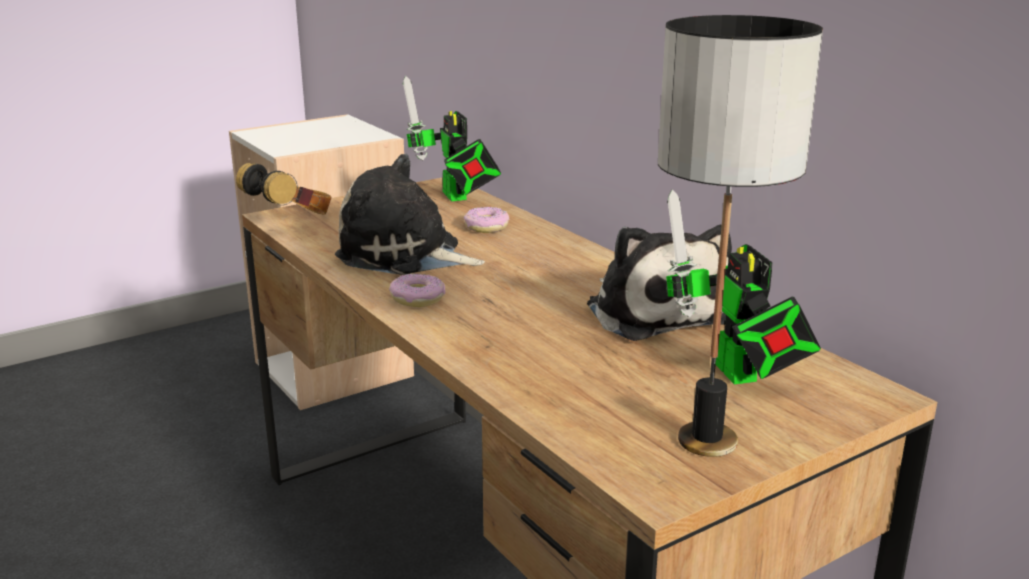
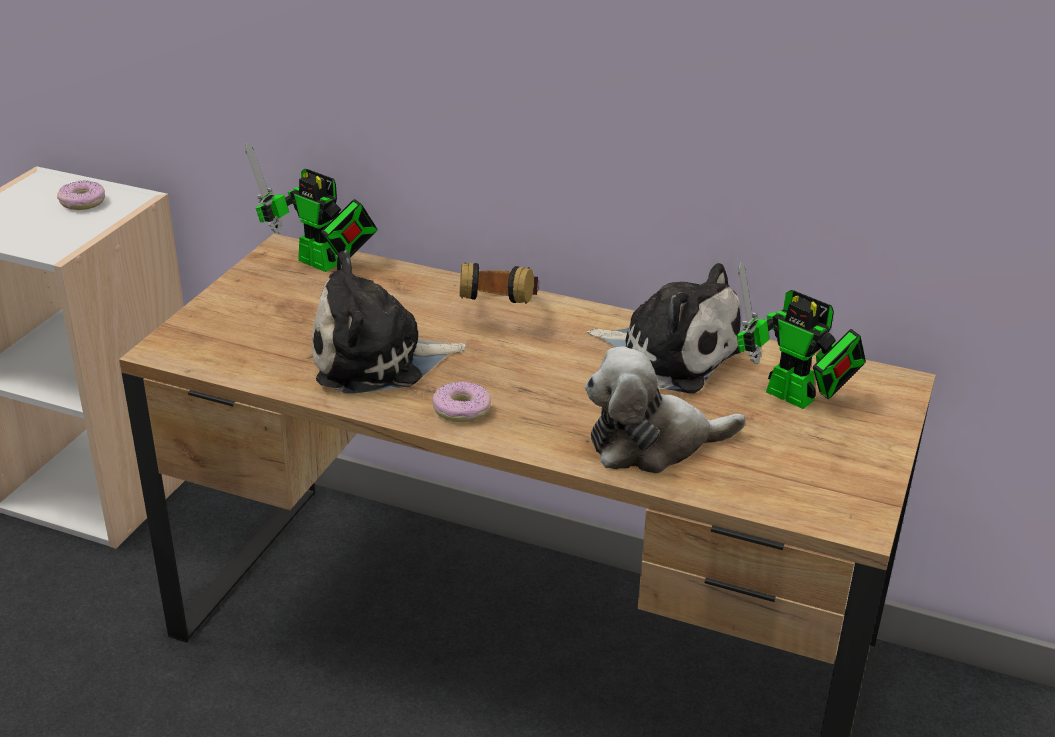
camera: 35 degrees left, 10 degrees up
headphones [236,163,332,214] -> headphones moved to [459,262,539,304]
donut [464,207,509,233] -> donut moved to [57,180,105,210]
table lamp [658,15,823,457] -> none
none -> plush toy [585,346,746,473]

